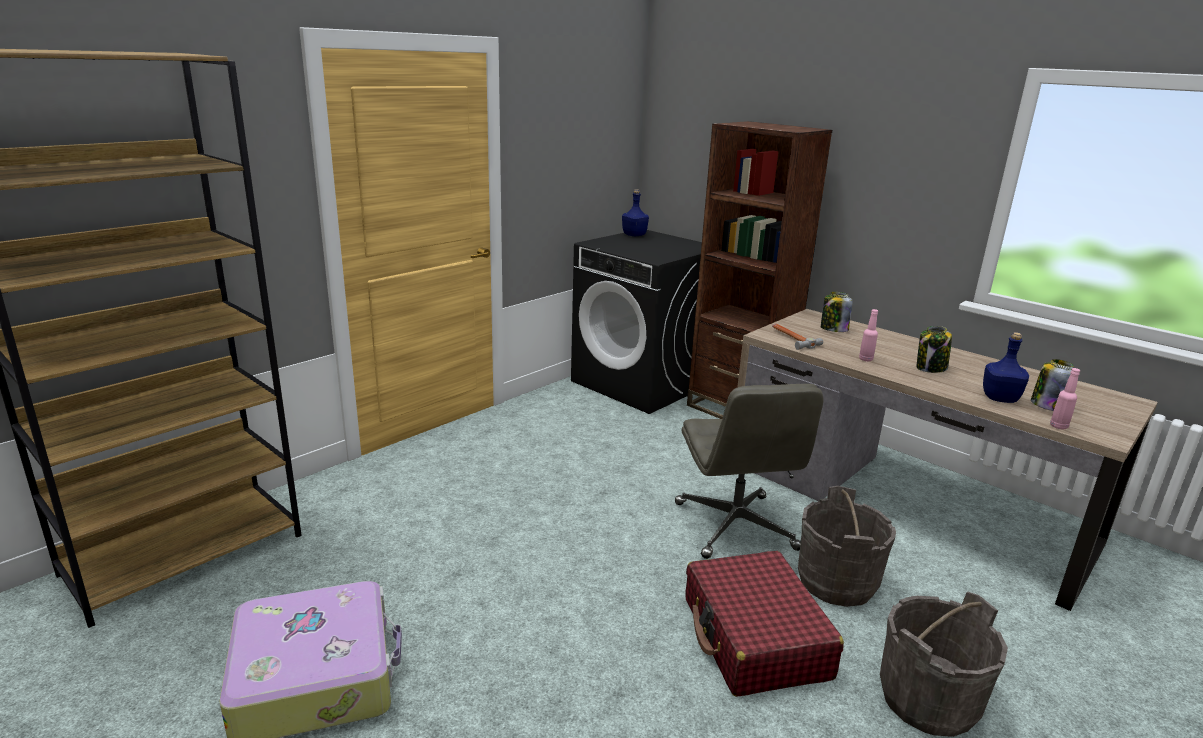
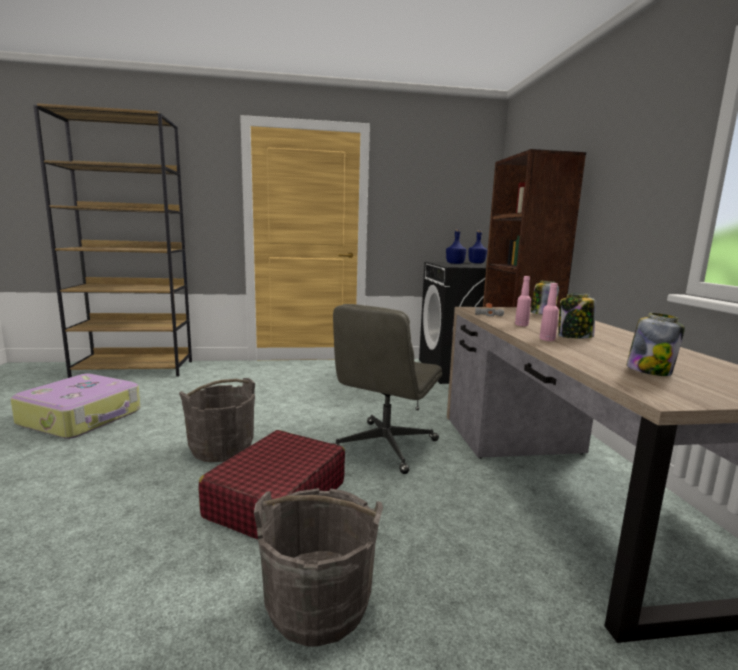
camera: 40 degrees right, 10 degrees down
grey bucket [798,486,896,607] -> grey bucket moved to [179,378,255,462]
blue bottle [983,332,1029,403] -> blue bottle moved to [446,229,467,264]
pink bottle [1050,368,1080,429] -> pink bottle moved to [540,283,559,341]

